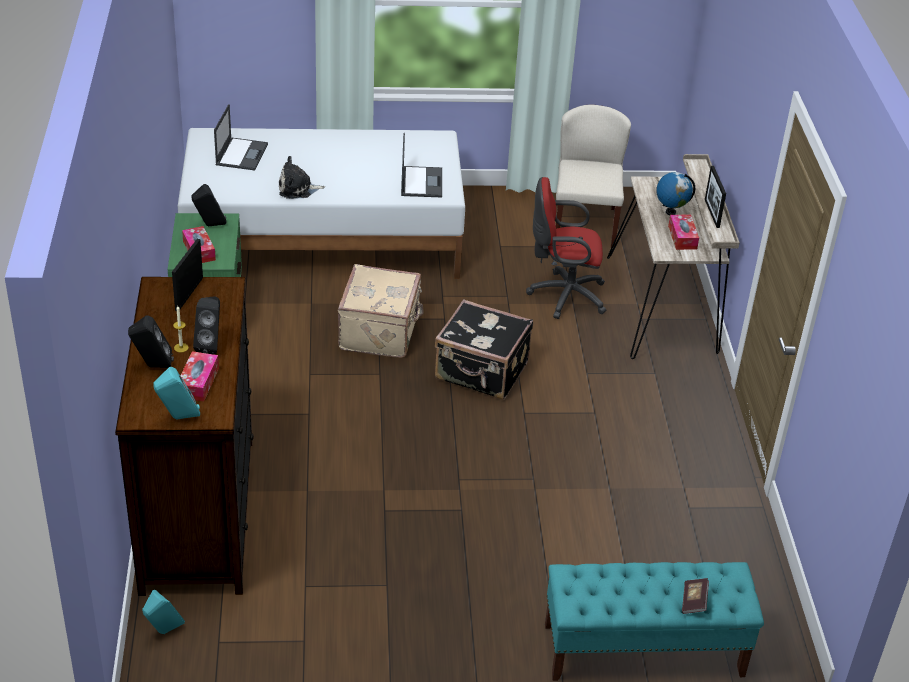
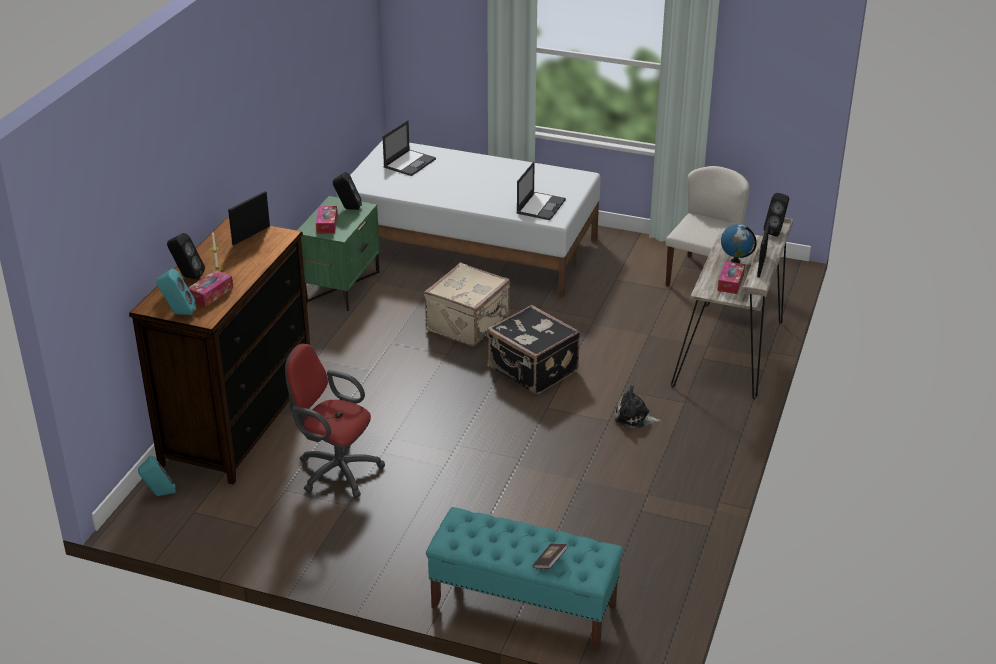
camera: 25 degrees right, 5 degrees down
black speaker [193,297,220,355] -> black speaker moved to [764,193,789,236]
plush toy [279,156,325,199] -> plush toy moved to [614,385,661,428]
red office chair [526,177,606,319] -> red office chair moved to [285,343,385,498]

